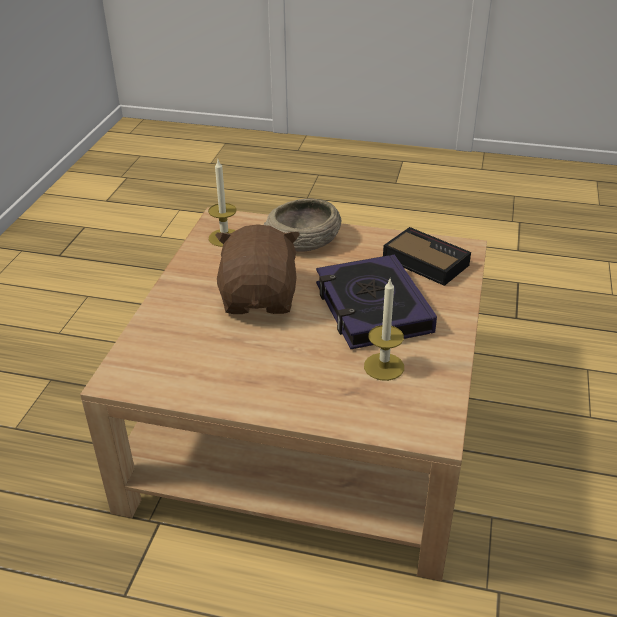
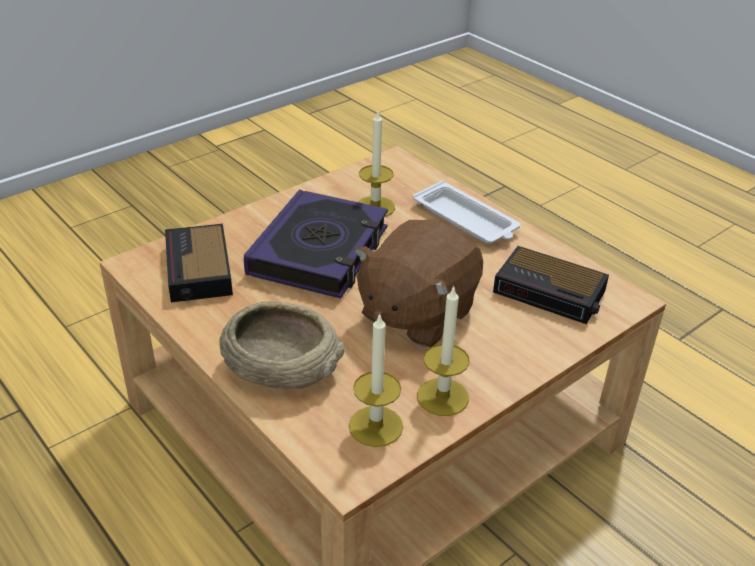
camera: 145 degrees left, 0 degrees up
none -> white tray [413,181,521,244]
none -> candle [417,285,470,416]
none -> alarm clock [493,246,609,324]

